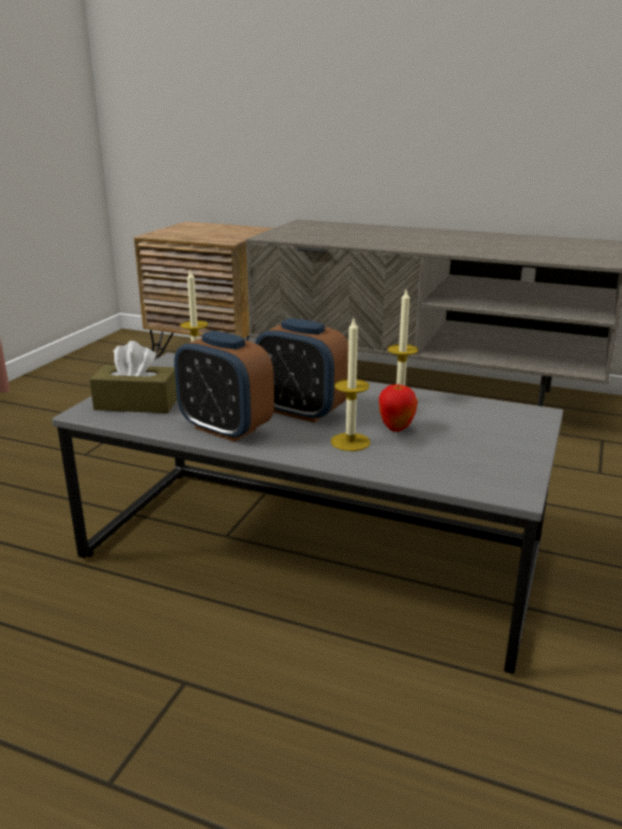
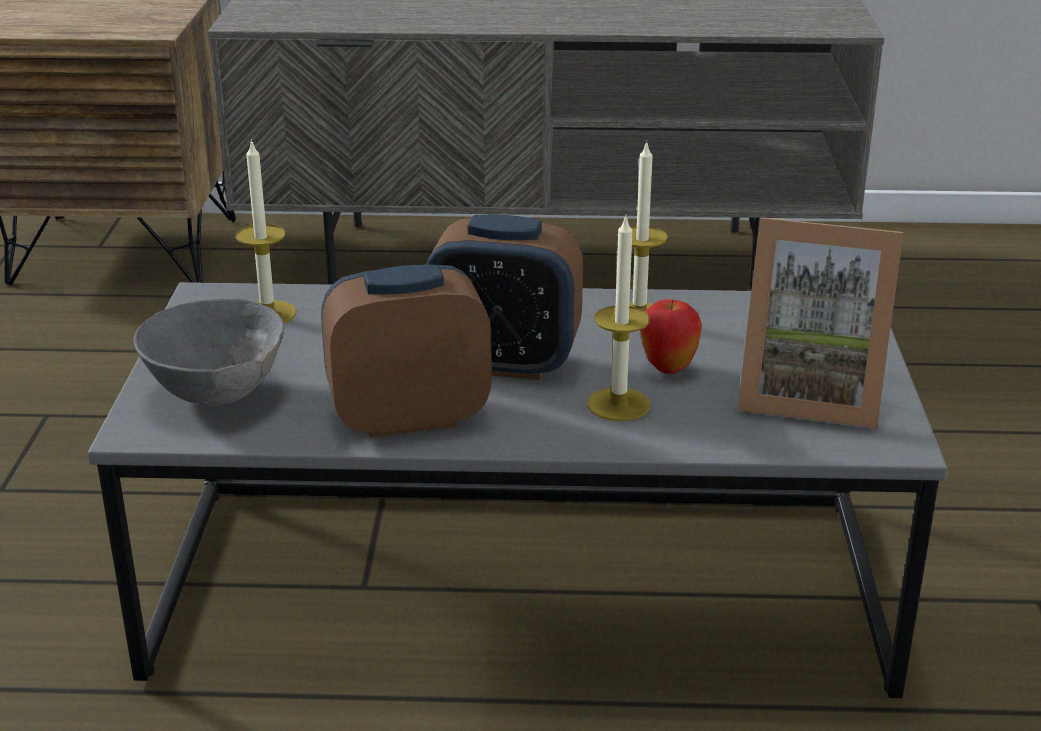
camera: 20 degrees left, 5 degrees up
brown tissue box [89,341,177,413] -> grey bowl [134,299,285,406]
alarm clock [174,331,274,442] -> alarm clock turned 150 degrees clockwise [321,265,492,438]
none -> picture frame [738,217,903,429]

